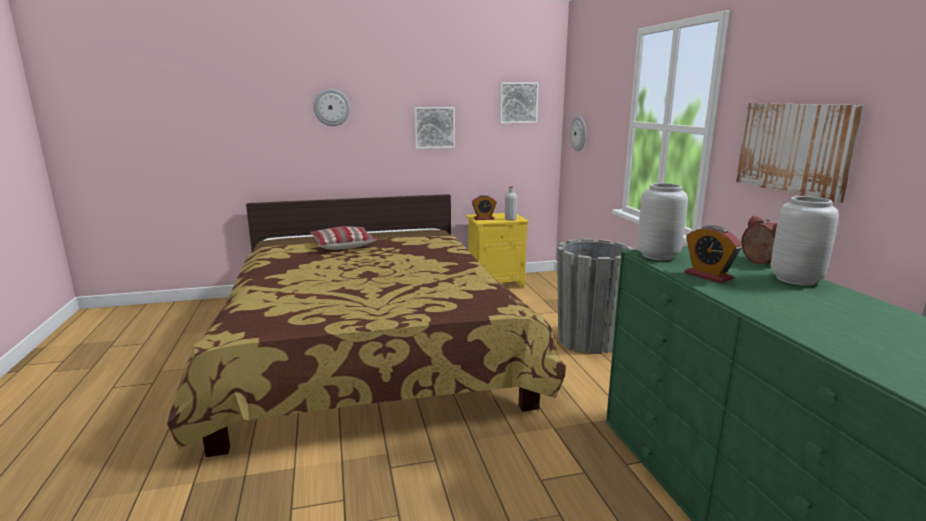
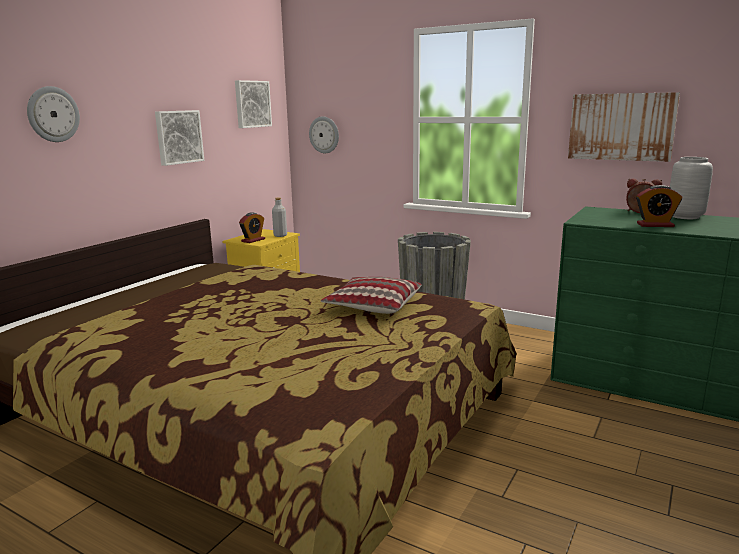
camera: 45 degrees left, 0 degrees up
pillow [310,226,377,250] -> pillow moved to [321,277,422,314]
grey vase [637,183,688,260] -> none

